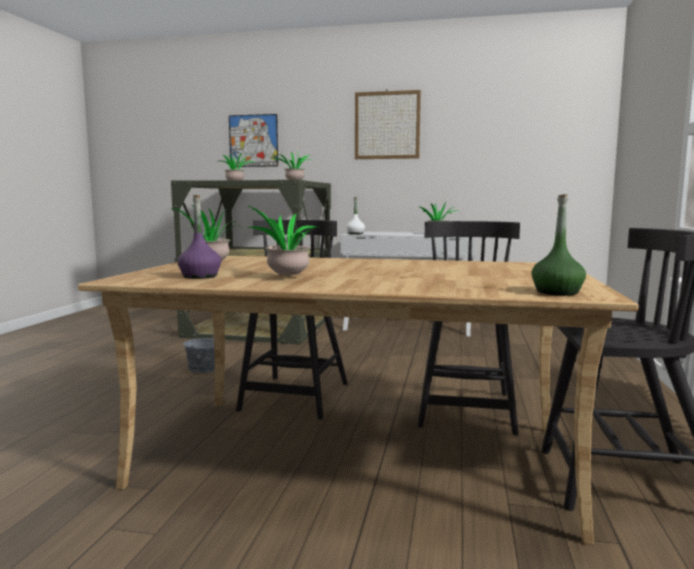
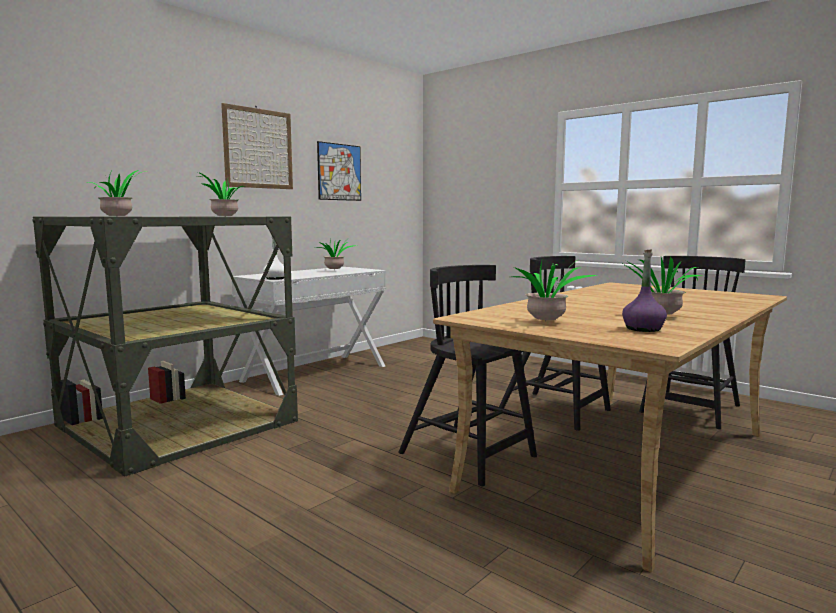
camera: 60 degrees left, 0 degrees up
grey bucket [183,323,215,373] -> none
picture [229,114,278,167] -> picture moved to [317,141,361,201]
green bottle [532,194,586,296] -> none

